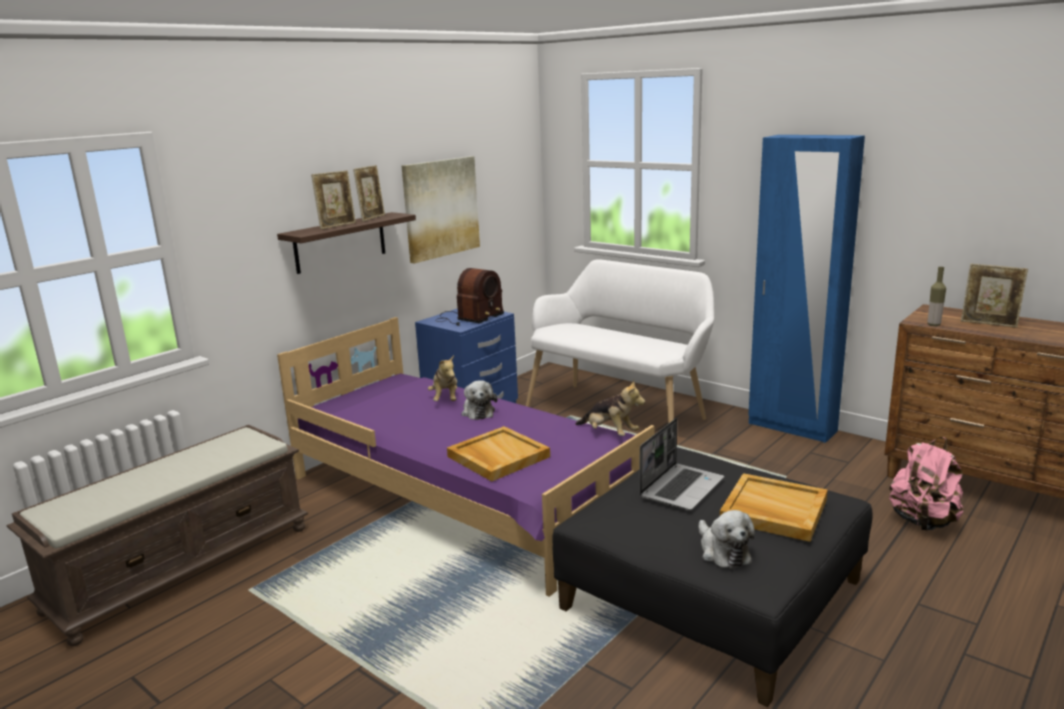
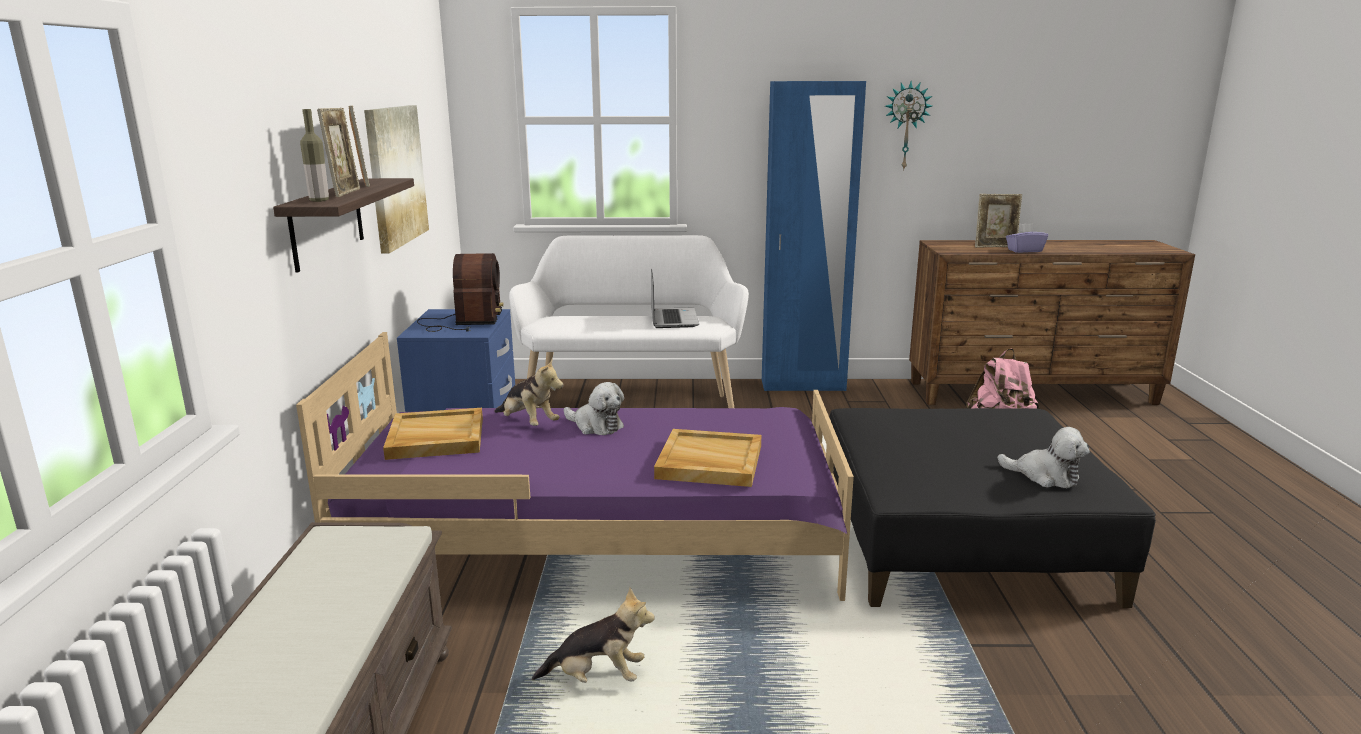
camera: 40 degrees left, 0 degrees up
plush toy [575,380,645,436] -> plush toy moved to [532,587,655,683]
laptop [639,418,724,510] -> laptop moved to [651,269,699,328]
beige tray [720,473,828,542] -> beige tray moved to [383,408,483,460]
bottle [927,267,946,326] -> bottle moved to [300,109,329,202]
none -> wall clock [885,81,932,171]
none -> purple tissue box [1006,223,1048,253]

